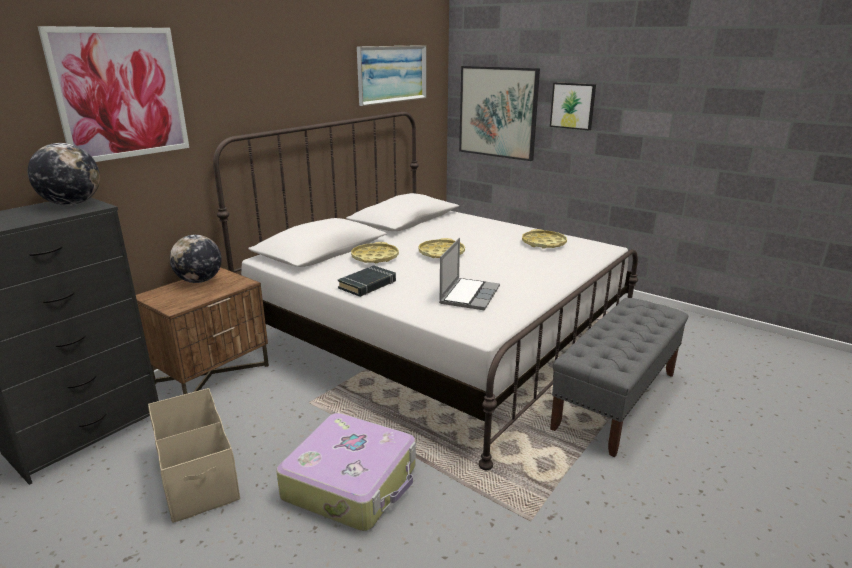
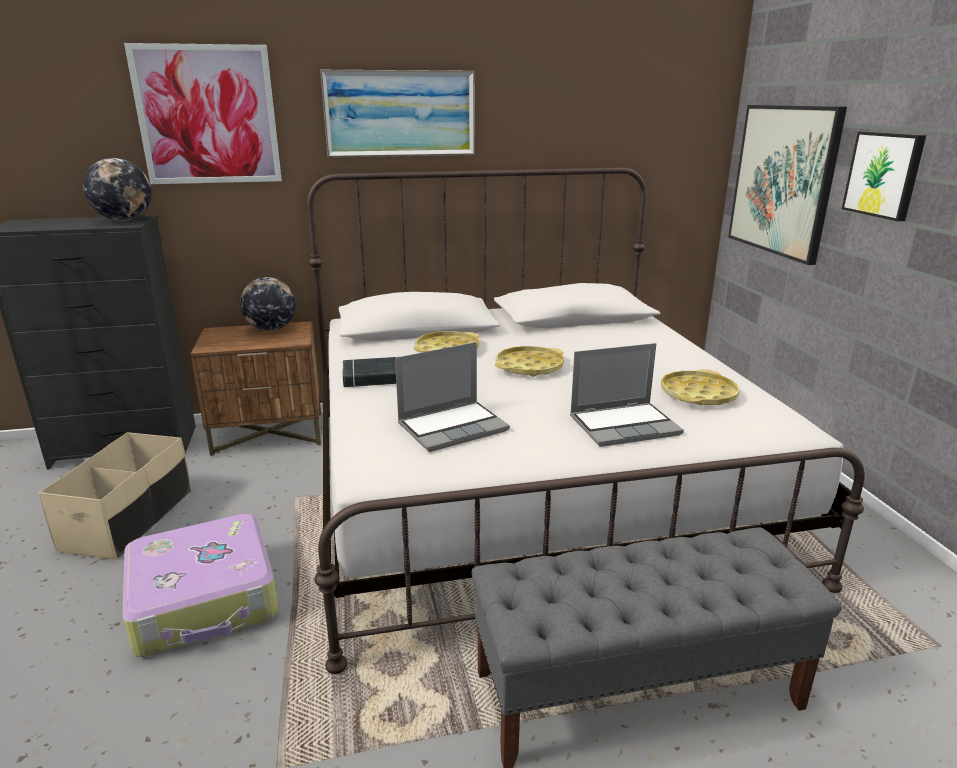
camera: 40 degrees right, 0 degrees up
picture [357,45,426,106] -> picture moved to [320,70,475,158]
none -> laptop [570,343,684,447]

